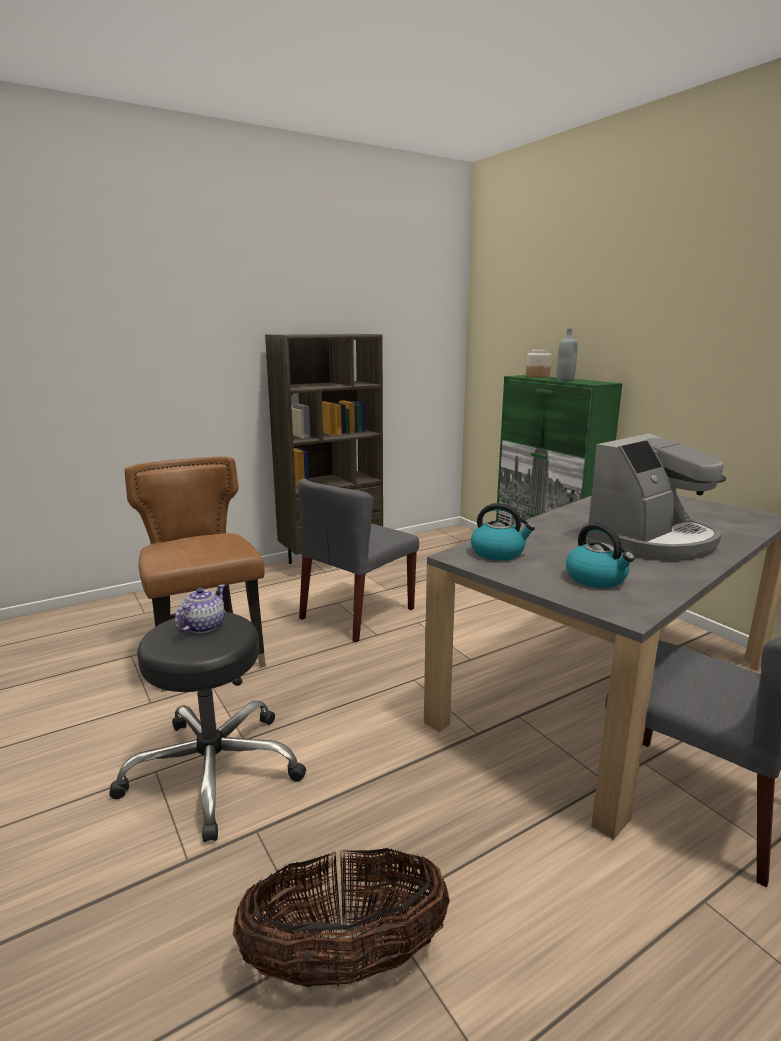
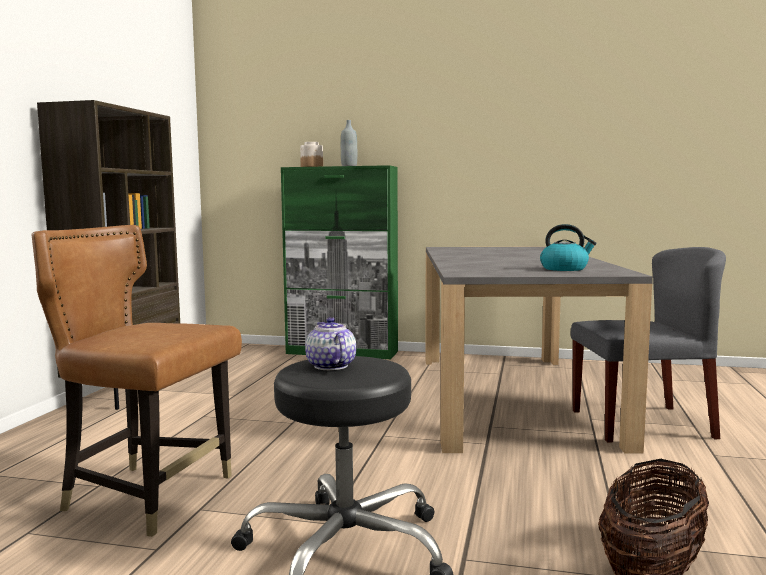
camera: 45 degrees left, 10 degrees down
grey chair [298,479,419,642] -> none
kettle [471,503,535,561] -> none
coffee machine [583,433,726,560] -> none

